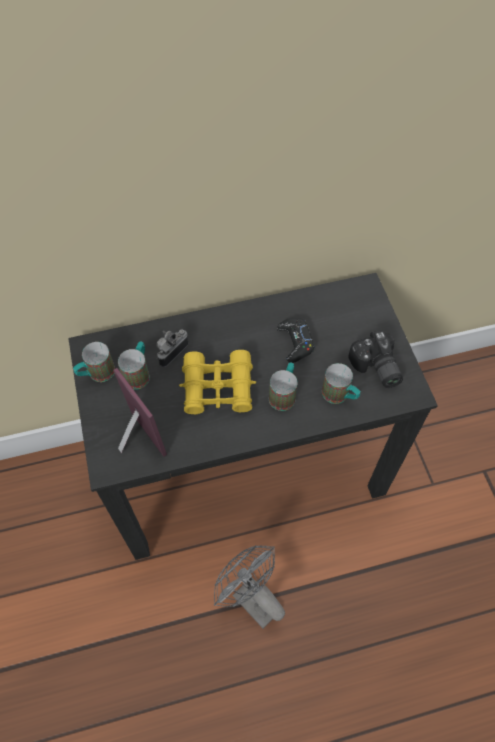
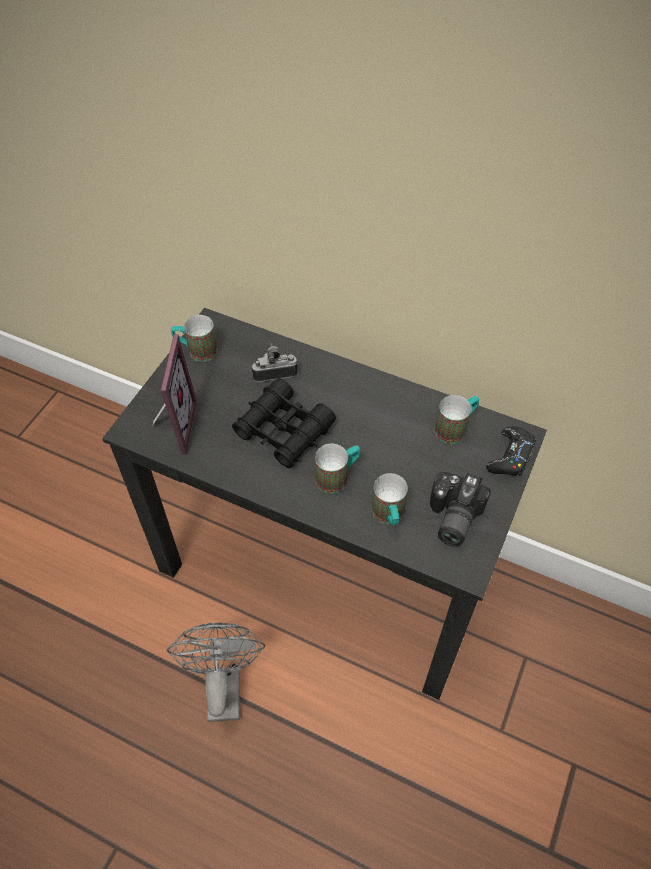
camera: 40 degrees right, 5 degrees down
mug [118,341,150,390] -> mug moved to [435,395,479,444]
yellow binoculars [179,350,256,414] -> black binoculars [232,378,336,468]
black game controller [277,318,314,363] -> black game controller moved to [487,426,536,476]

